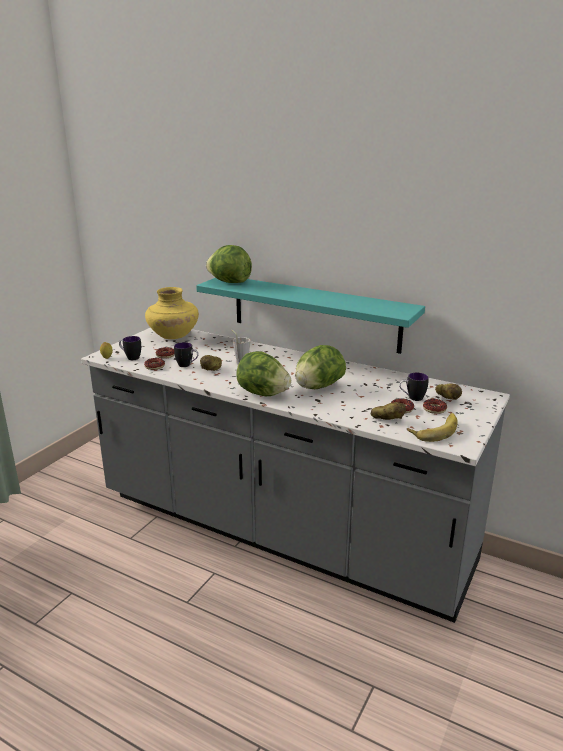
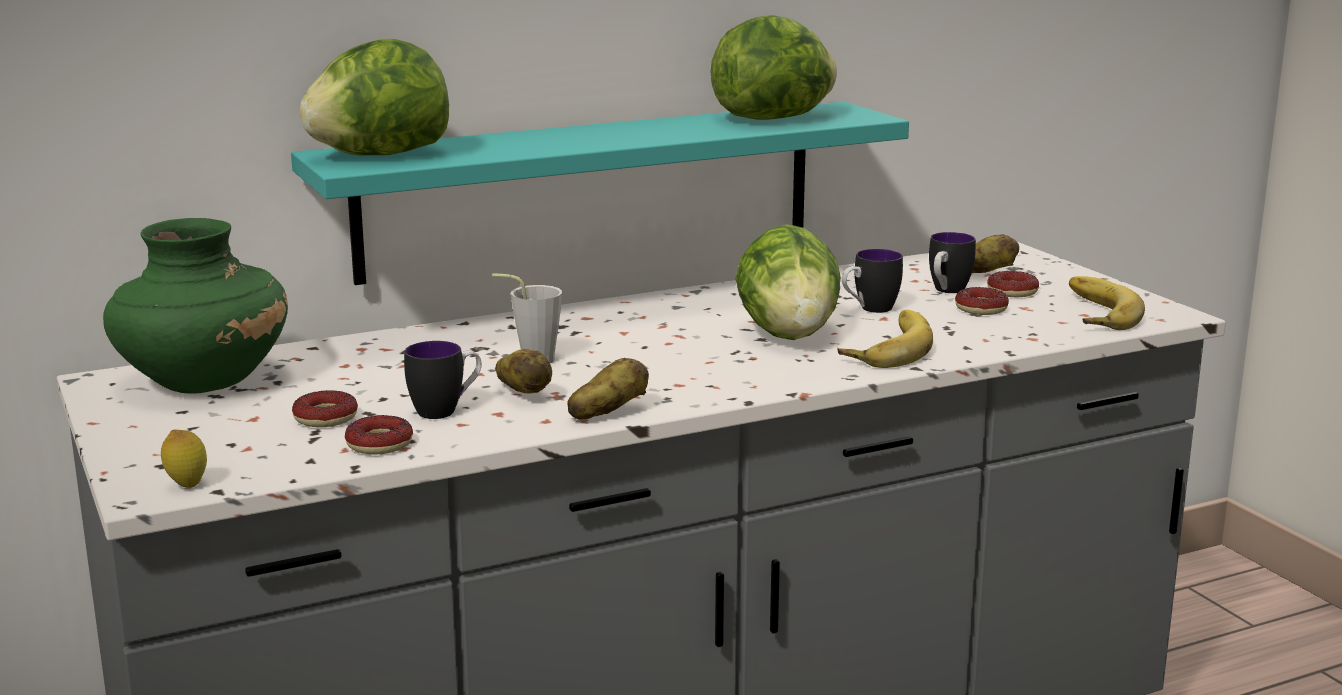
camera: 55 degrees left, 5 degrees down
mug [119,336,141,360] -> mug moved to [842,249,903,313]
yellow vase [145,287,199,339] -> green vase [103,218,288,393]
lettuce [236,351,291,396] -> lettuce moved to [710,15,837,120]
potato [371,402,406,420] -> potato moved to [567,358,649,420]
none -> banana [837,309,933,368]

